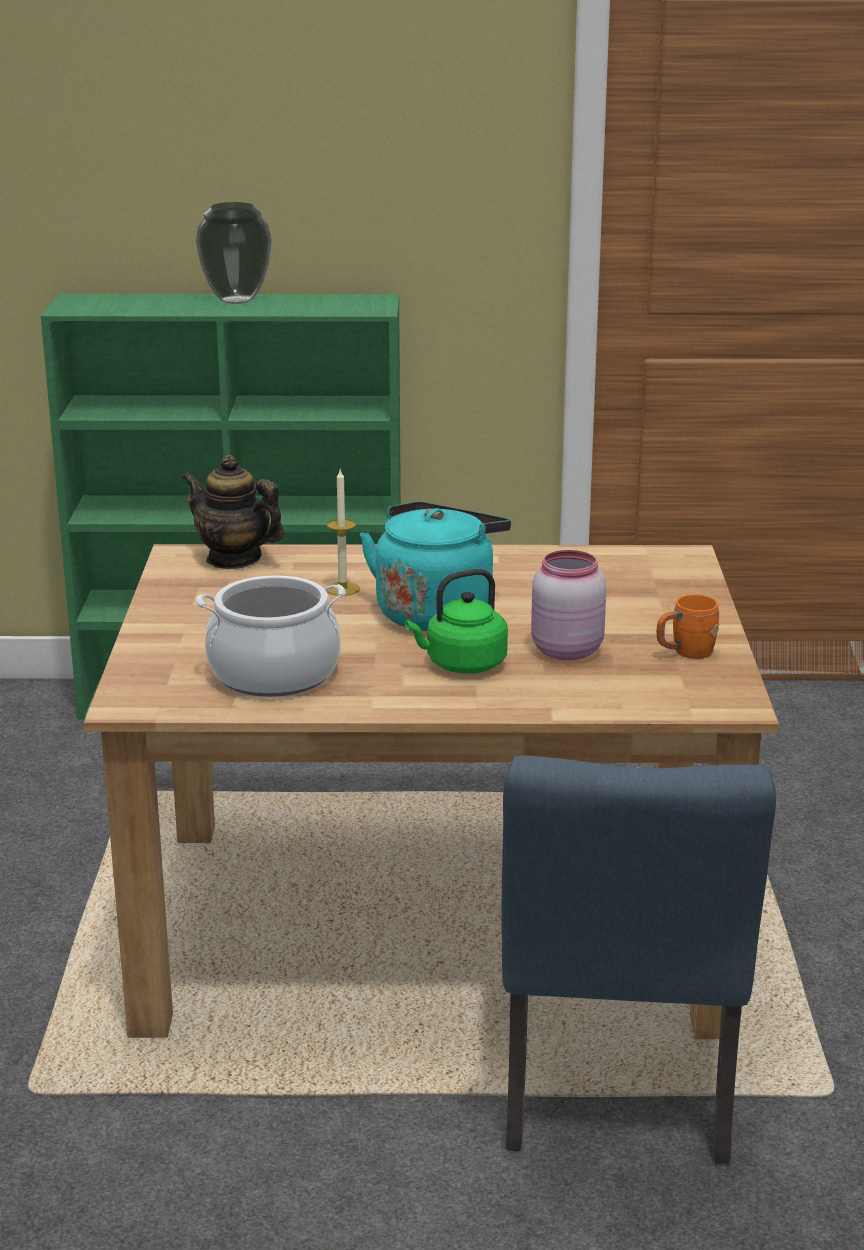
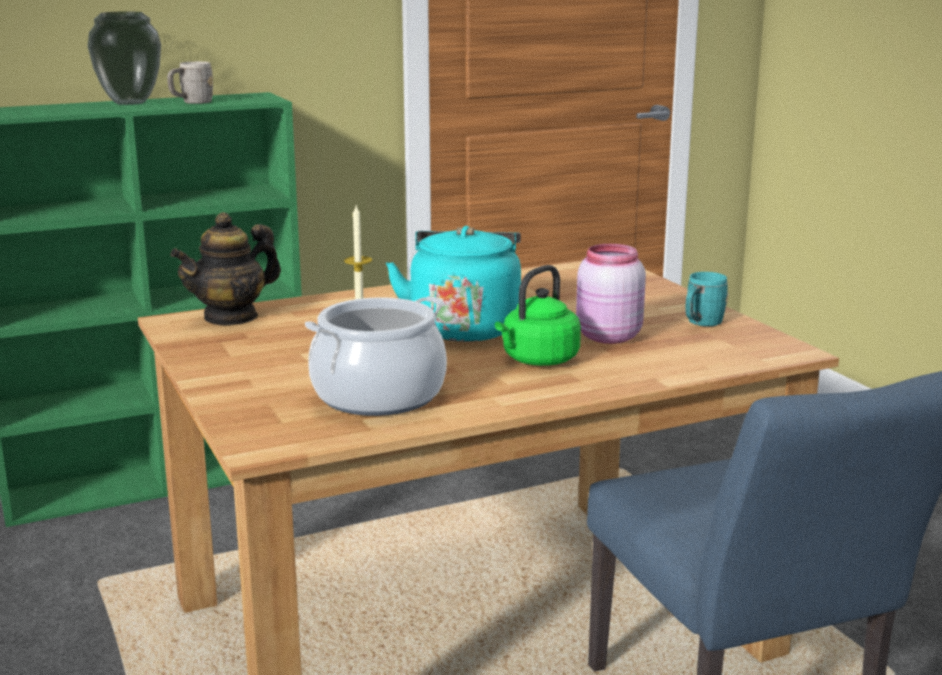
camera: 25 degrees left, 5 degrees down
teapot [182,455,284,569] -> teapot turned 45 degrees counterclockwise [170,212,281,326]
orange mug [657,595,719,659] -> turquoise mug [685,272,729,327]
none -> grey mug [167,61,214,104]

